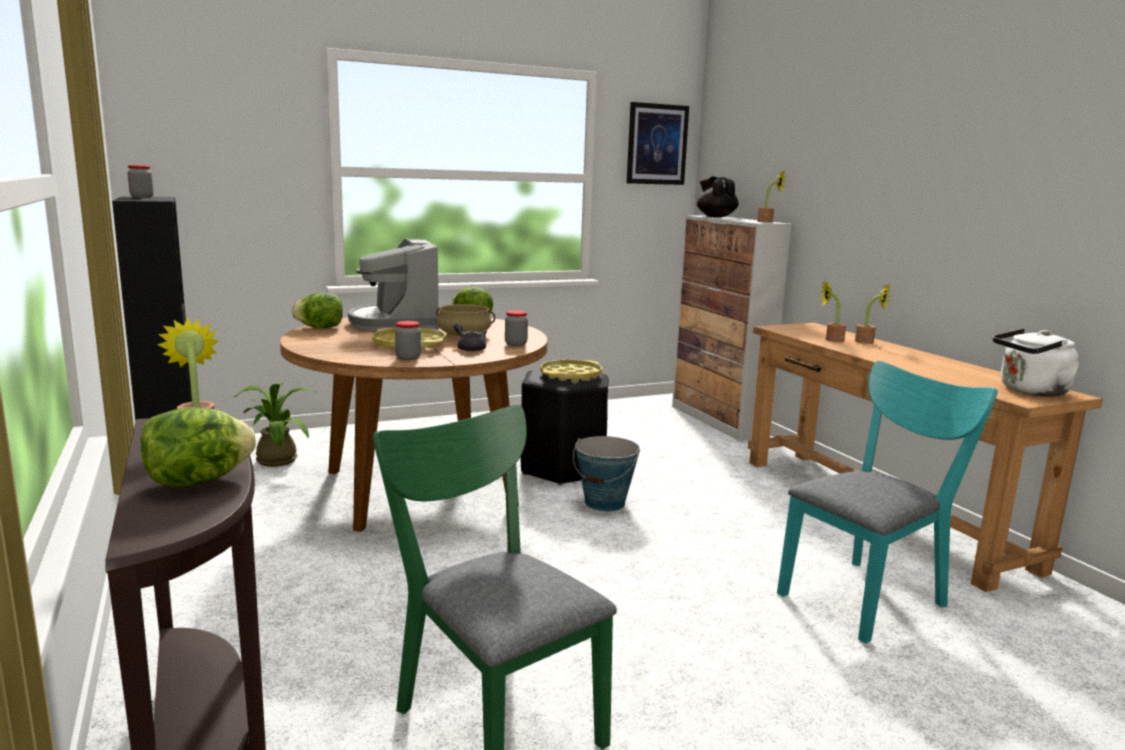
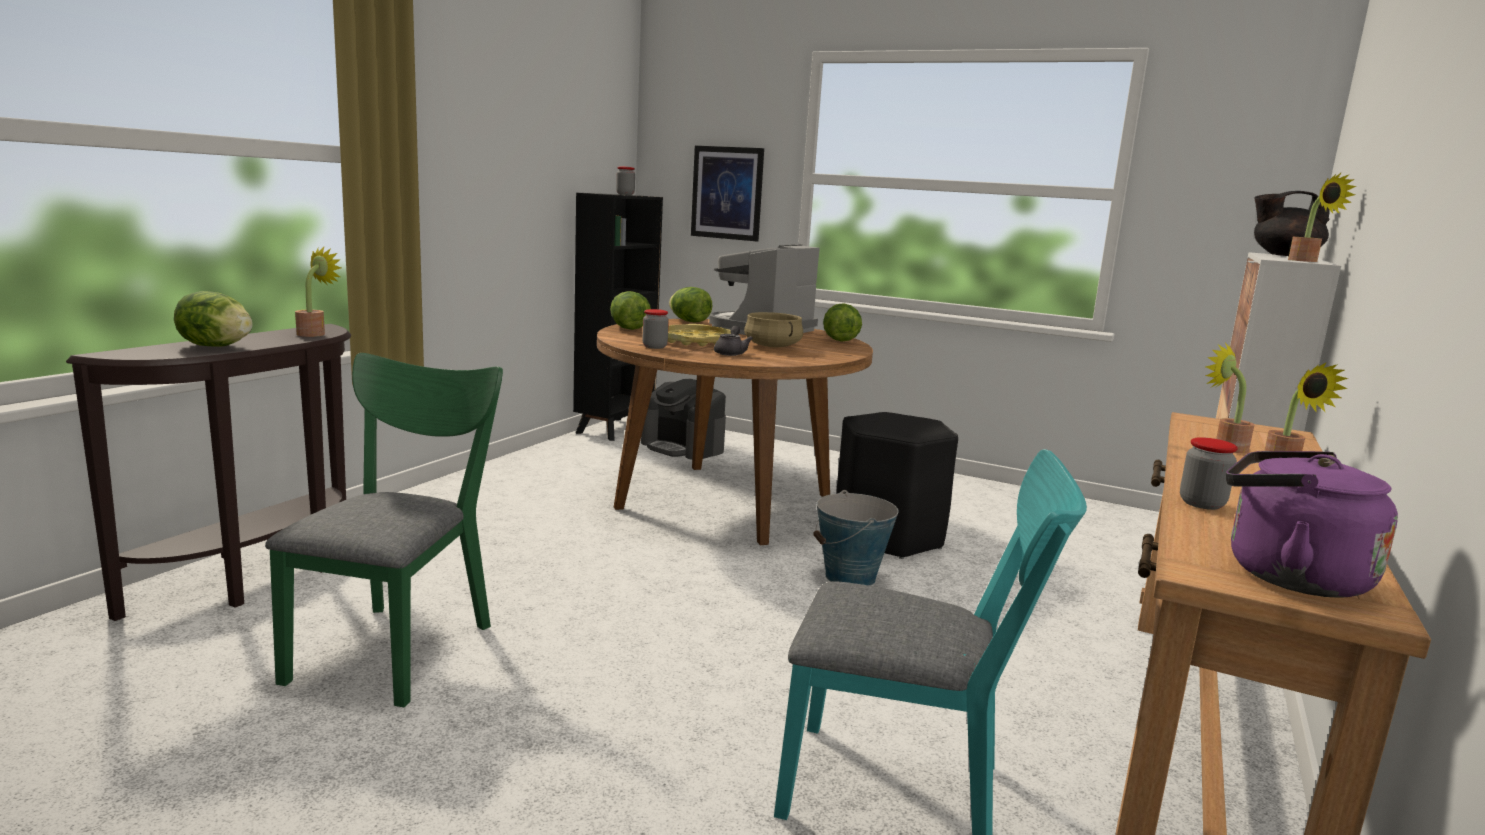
camera: 50 degrees right, 0 degrees up
potted plant [234,382,315,467] -> coffee machine [641,379,726,460]
jar [505,310,528,346] -> jar moved to [1180,437,1238,510]
yellow tray [541,360,602,382] -> none
picture [627,102,689,185] -> picture moved to [691,146,764,241]
black teapot [697,176,739,217] -> black teapot turned 105 degrees counterclockwise [1254,191,1330,256]
white kettle [993,329,1080,396] -> purple kettle [1226,451,1398,598]
none -> lettuce [610,291,651,330]

